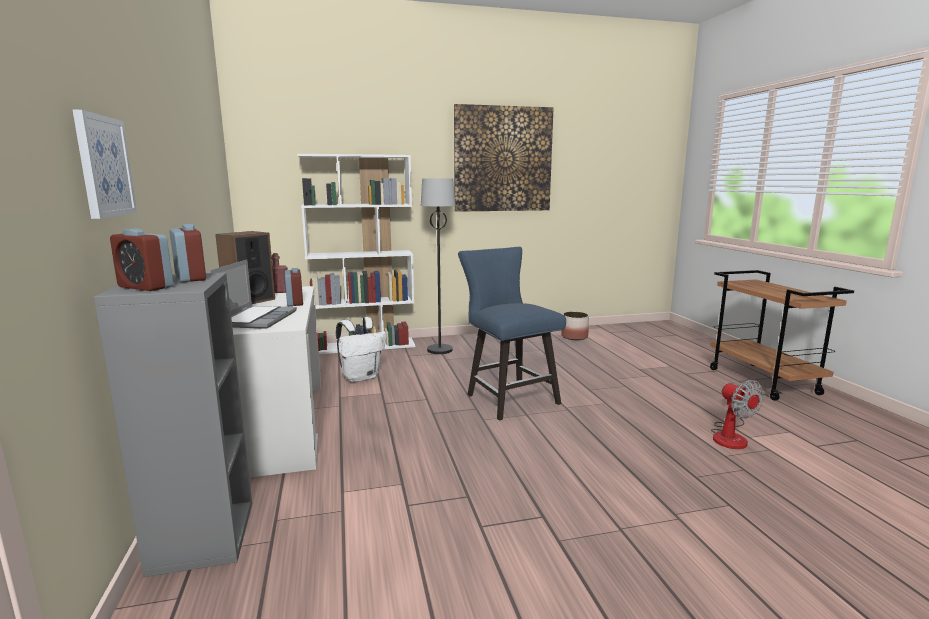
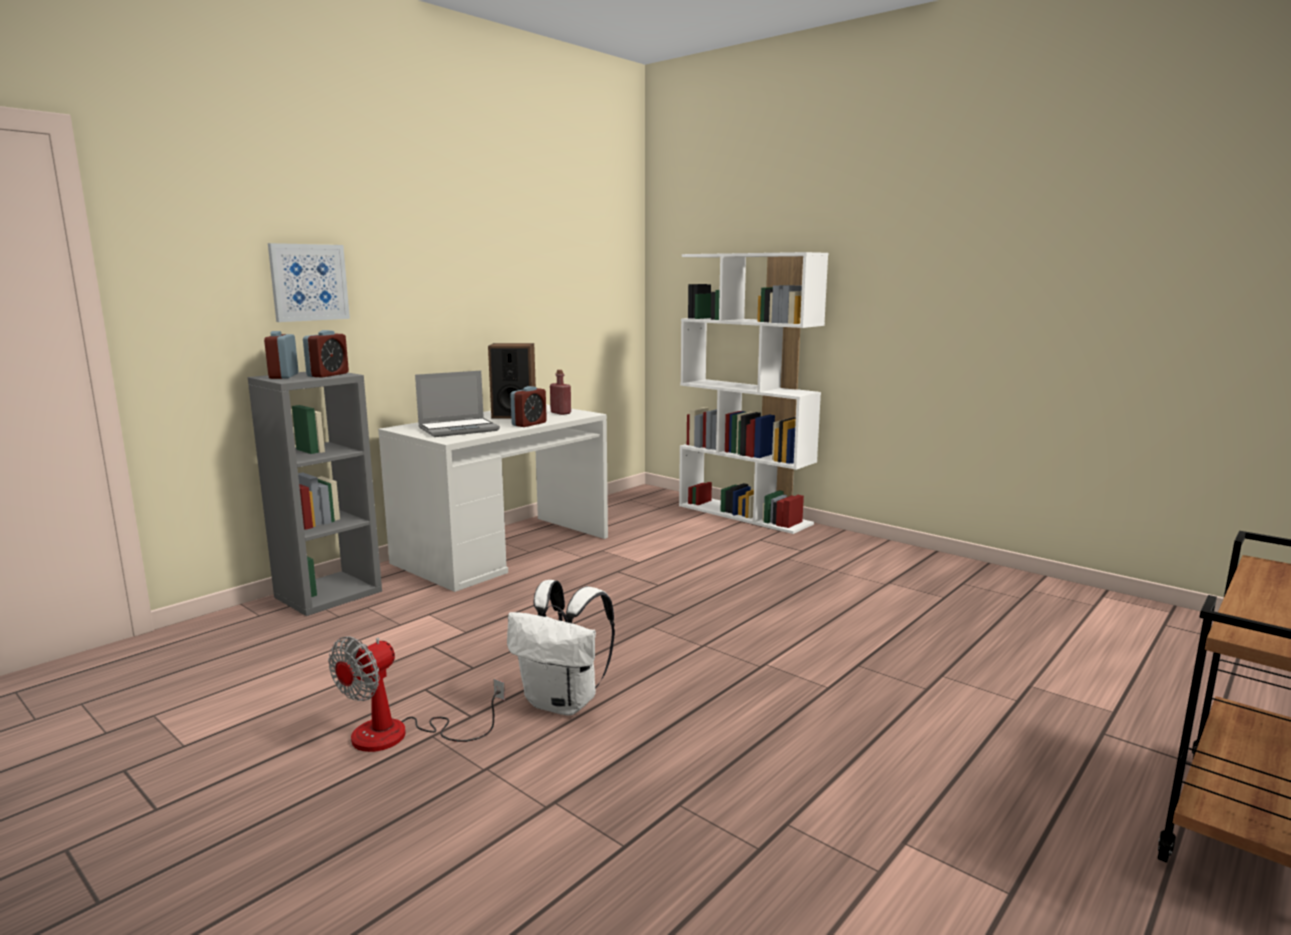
camera: 55 degrees right, 0 degrees up
white backpack [336,317,386,382] -> white backpack moved to [507,580,615,716]
black floor lamp [421,178,456,354] -> none
picture [454,104,554,212] -> none
blue chair [458,247,566,420] -> none
planter [561,312,589,340] -> none
fan [711,380,764,449] -> fan moved to [328,636,505,752]

